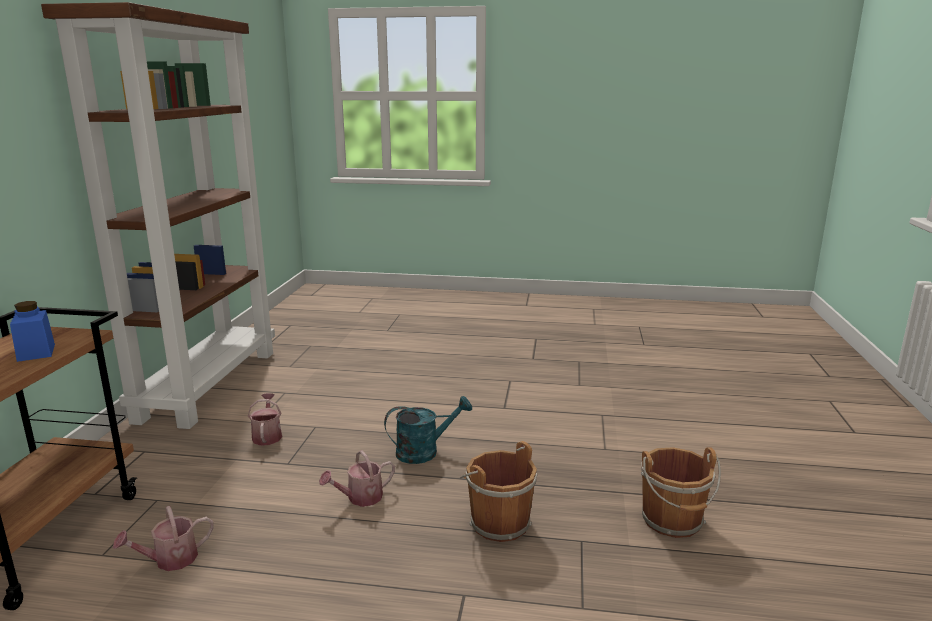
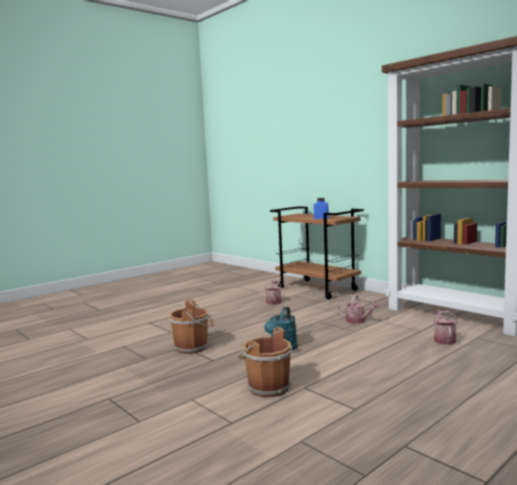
camera: 130 degrees right, 10 degrees down
watering can [319,450,395,507] -> watering can moved to [433,310,458,345]
brown bucket [641,447,721,538] -> brown bucket moved to [239,327,292,397]

